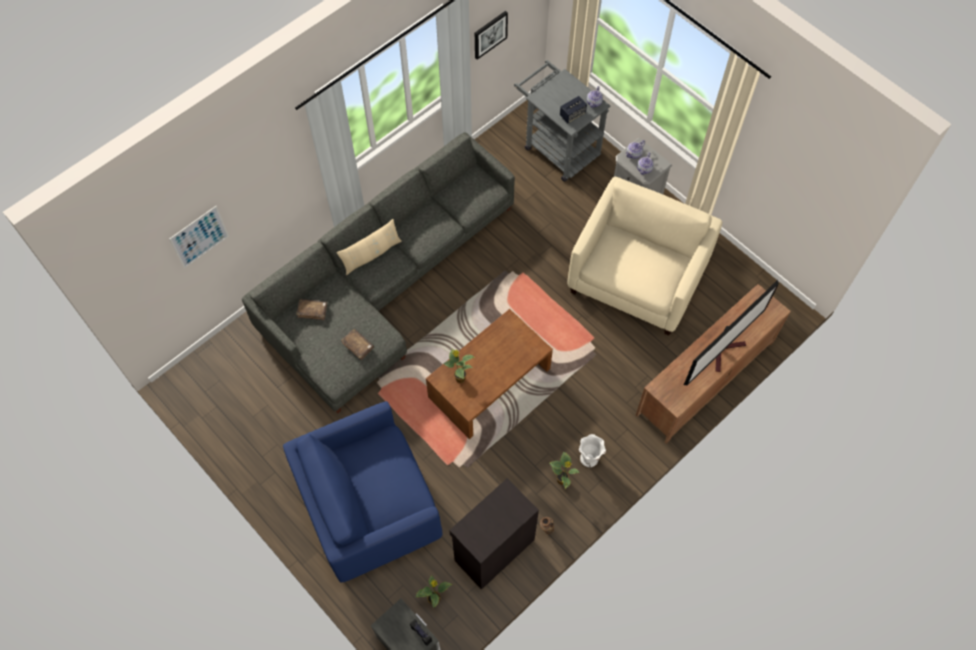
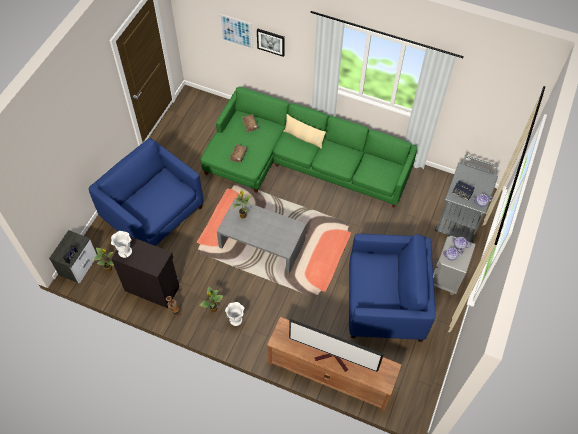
camera: 65 degrees right, 5 degrees down
grey sofa [242,132,515,413] -> green sofa [200,86,418,208]
brown coffee table [426,309,553,439] -> grey coffee table [217,198,306,274]
picture [475,11,508,60] -> picture moved to [257,29,285,57]
beige armchair [568,177,722,336] -> blue armchair [349,234,436,342]
none -> white vase [111,231,132,258]

